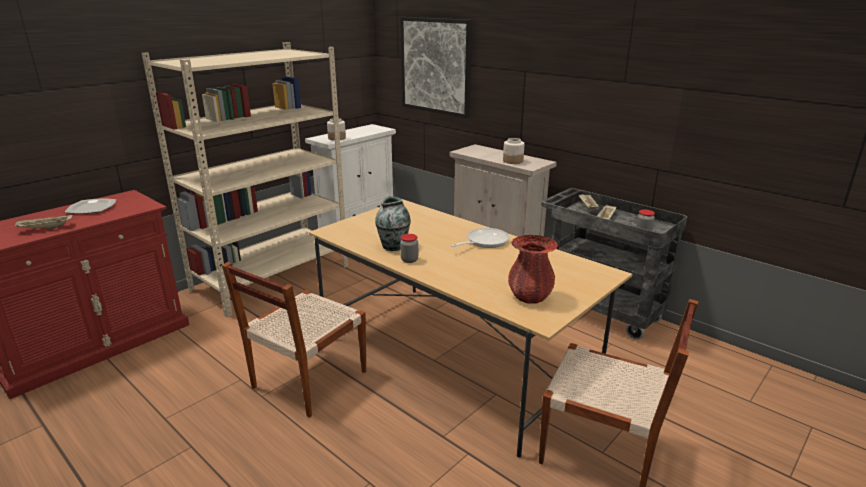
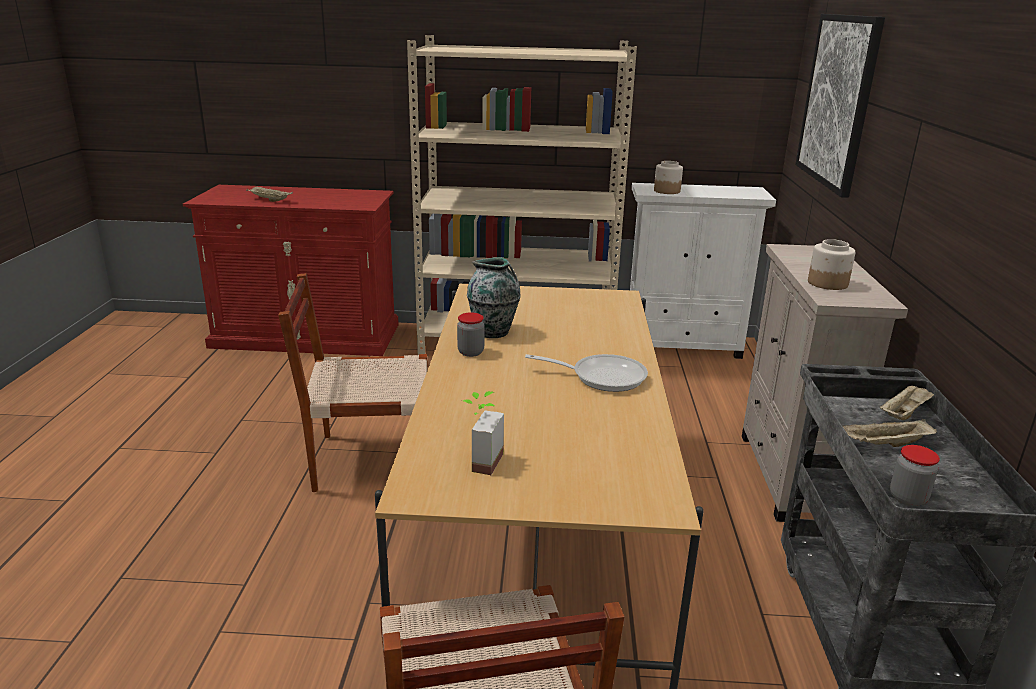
camera: 50 degrees right, 0 degrees up
plate [65,198,116,214] -> none
red vase [508,235,558,304] -> potted plant [463,391,504,475]

